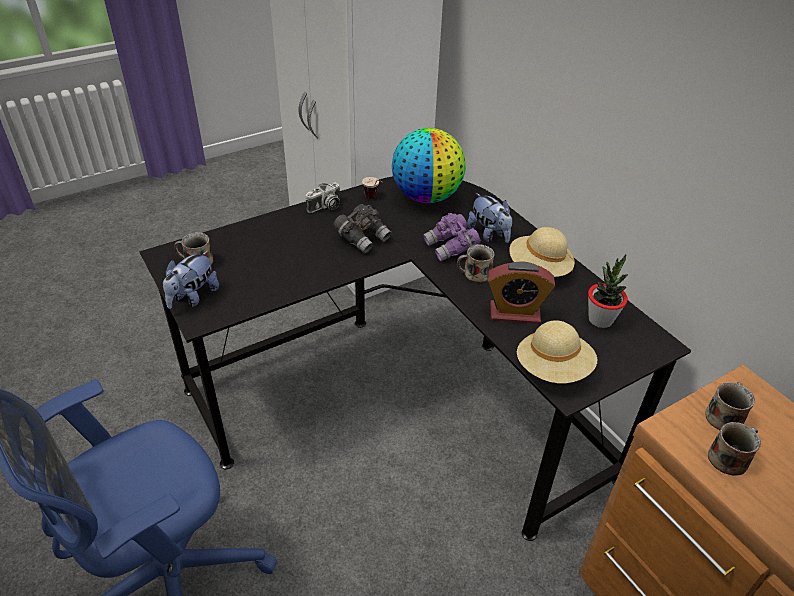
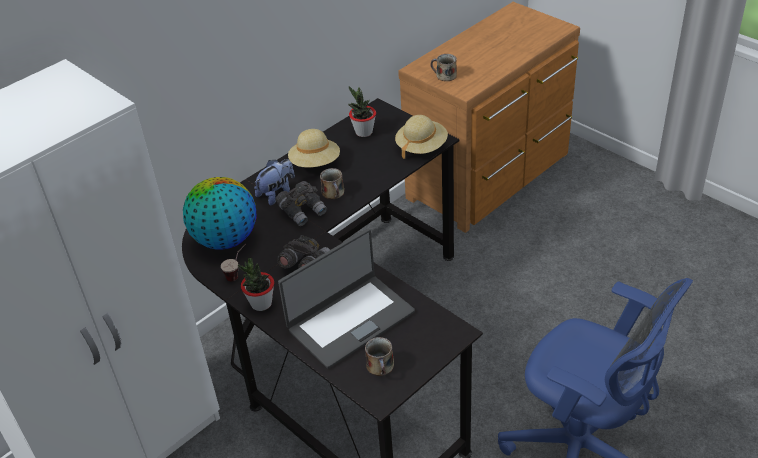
camera: 100 degrees left, 0 degrees up
plush toy [163,251,219,309] -> none
camera [306,182,340,213] -> potted plant [238,258,274,311]
purple binoculars [423,213,481,261] -> grey binoculars [276,181,327,226]
alarm clock [487,261,555,324] -> none
mug [708,422,761,476] -> none
none -> laptop [278,229,415,369]

